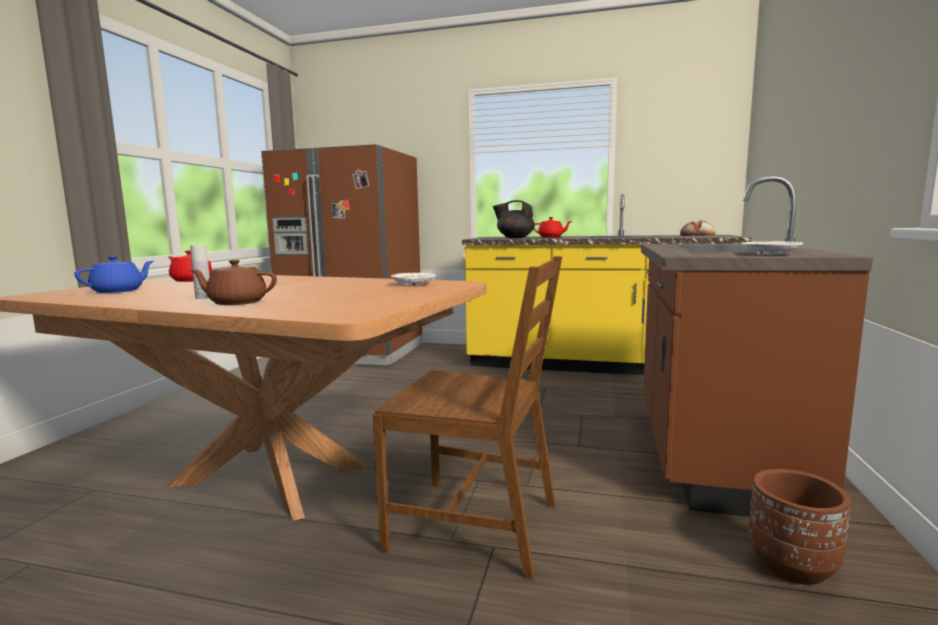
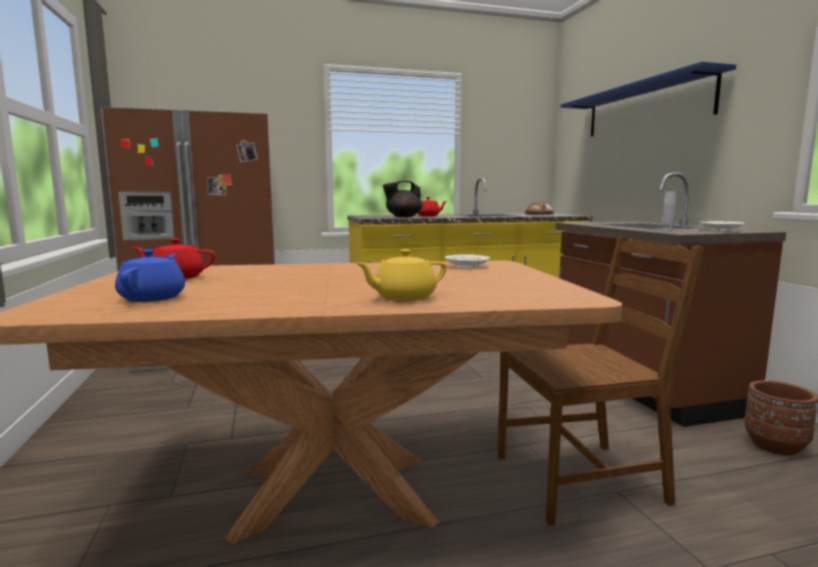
camera: 30 degrees left, 0 degrees up
white bottle [190,245,210,299] -> white bottle moved to [662,191,677,231]
brown teapot [190,260,277,305] -> yellow teapot [356,249,447,301]
none -> blue shelf [560,62,736,136]

